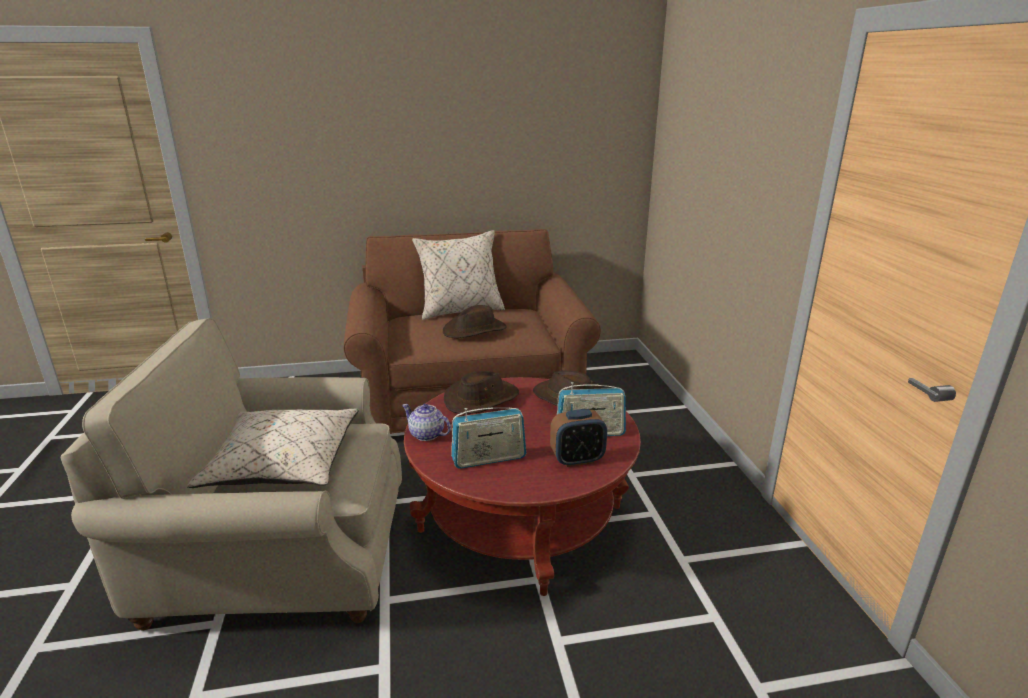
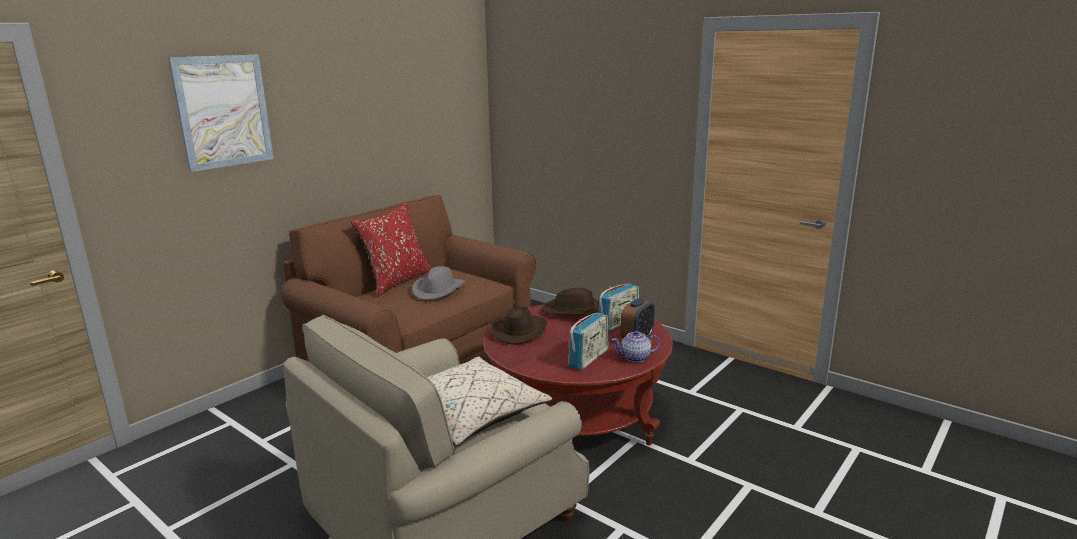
camera: 40 degrees left, 5 degrees down
teapot [402,404,451,441] -> teapot moved to [612,330,660,363]
beige pillow [412,230,505,320] -> red pillow [351,202,431,296]
brown hat [443,305,507,338] -> grey hat [412,266,466,300]
none -> picture [168,55,274,172]

